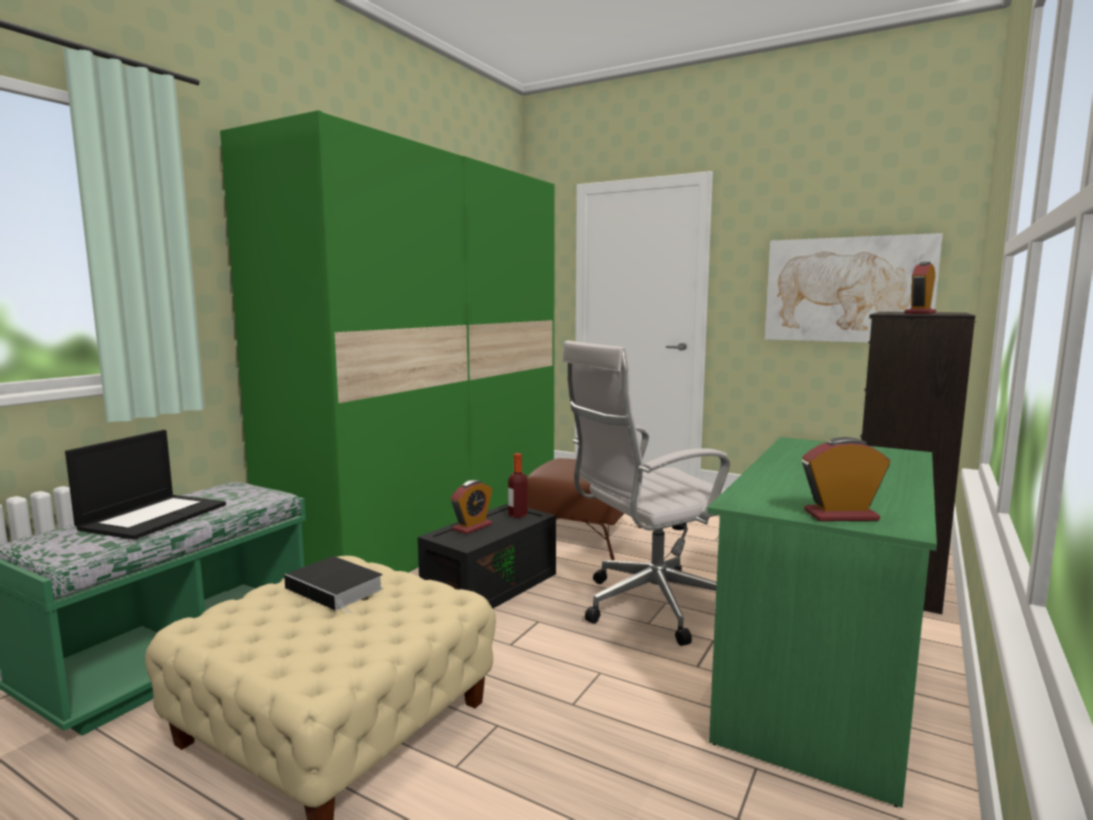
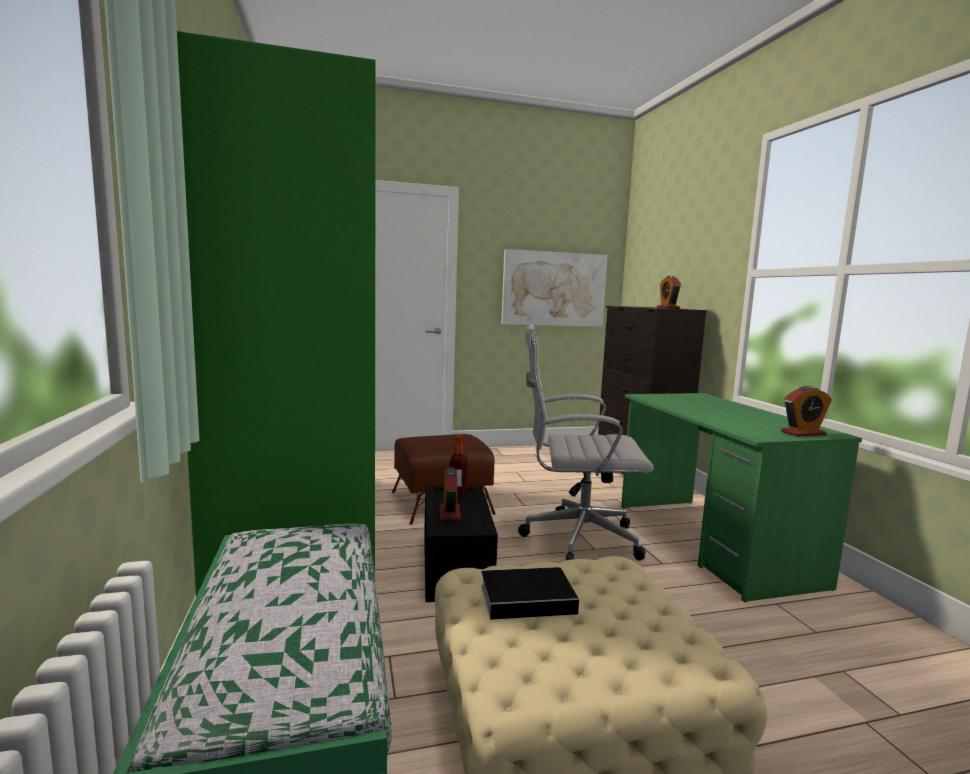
camera: 45 degrees left, 0 degrees up
laptop [65,430,226,540] -> none
white office chair [562,340,730,646] -> white office chair turned 75 degrees clockwise [518,325,654,561]
alarm clock [802,437,890,521] -> alarm clock turned 150 degrees counterclockwise [781,386,832,437]

